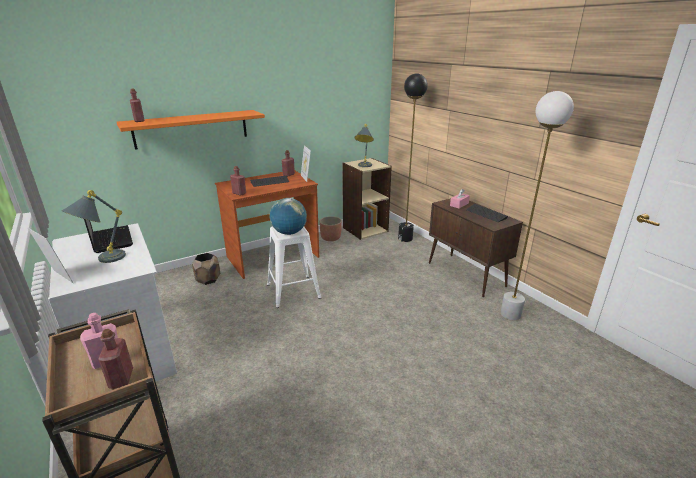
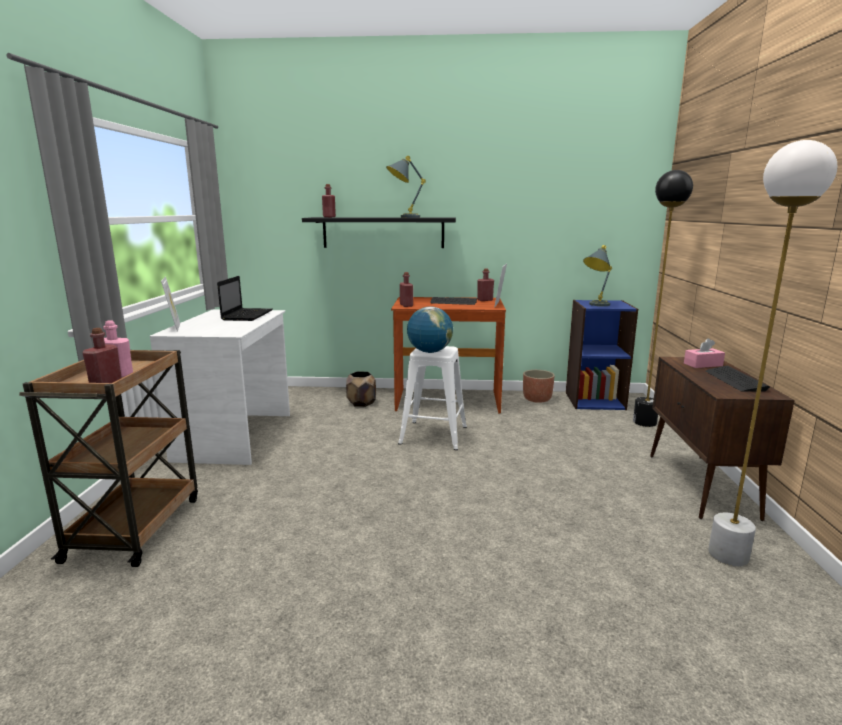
camera: 35 degrees right, 10 degrees down
grey table lamp [61,190,126,263] -> grey table lamp moved to [386,156,426,218]
orange shelf [117,110,265,150] -> black shelf [302,217,456,248]
beige bookcase [342,158,392,240] -> blue bookcase [566,300,638,410]

